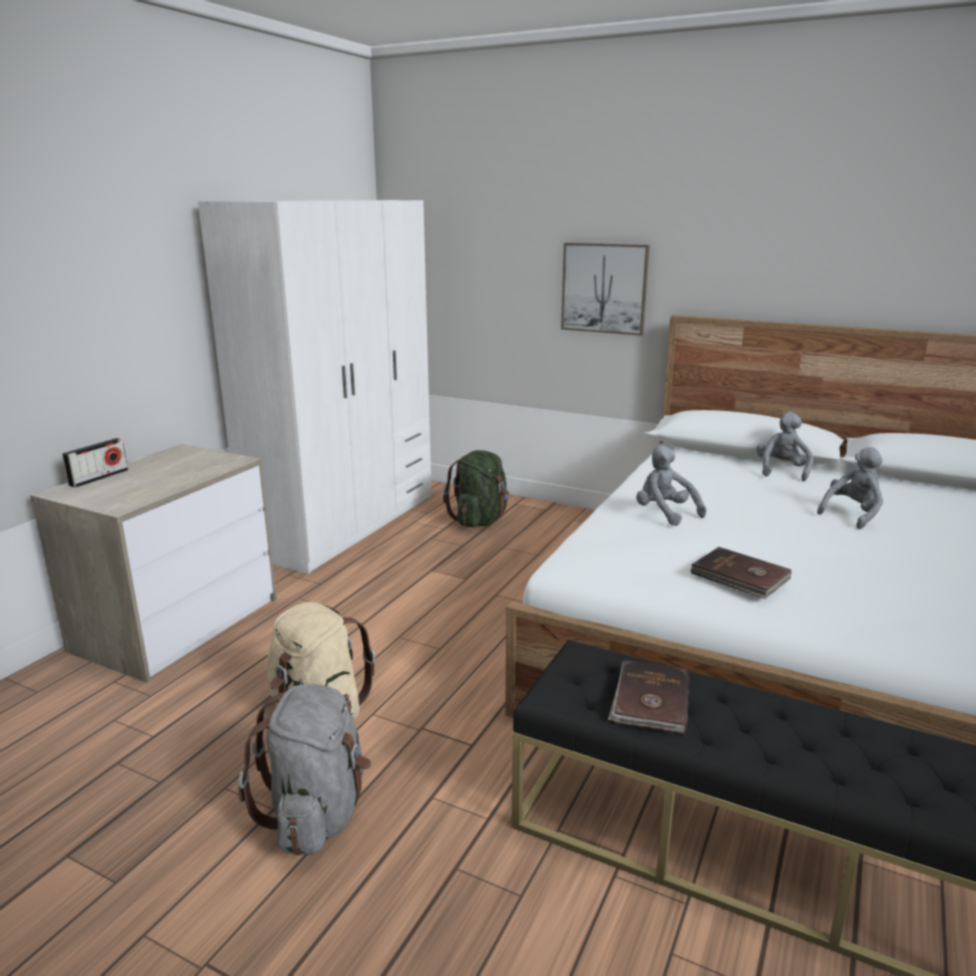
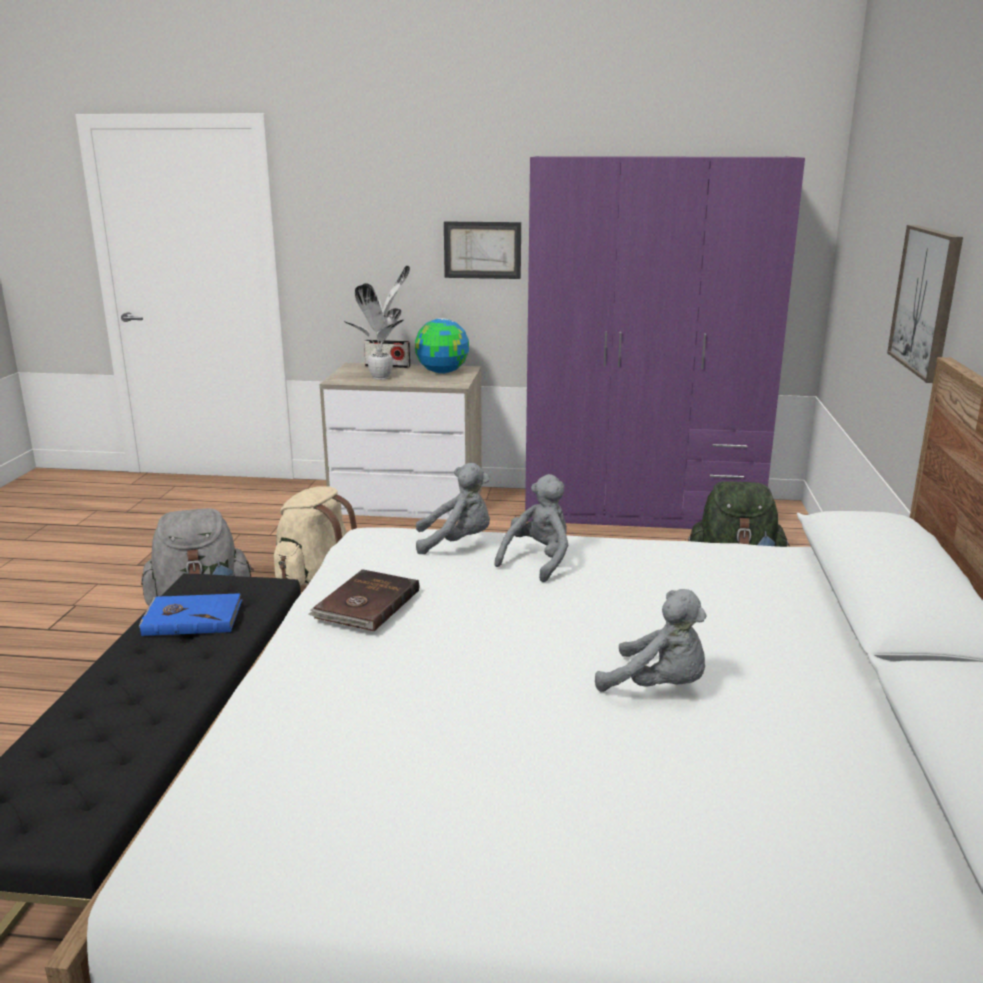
camera: 70 degrees right, 0 degrees up
white wardrobe [198,200,431,574] -> purple wardrobe [525,156,805,529]
brown book [608,660,690,734] -> blue book [139,593,242,636]
grey plush toy [756,411,813,481] -> grey plush toy moved to [416,463,490,554]
none -> potted plant [343,265,410,380]
none -> globe [415,318,469,374]
none -> picture [444,222,521,279]

